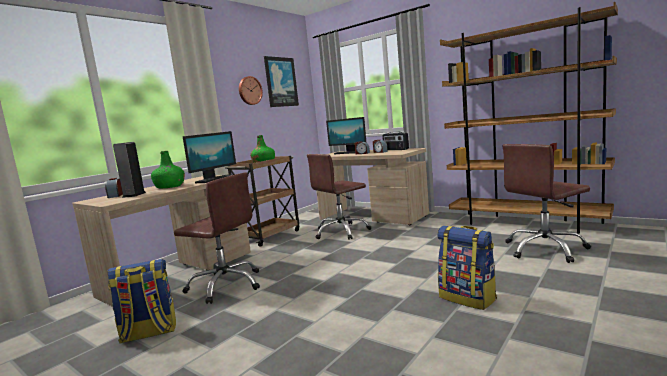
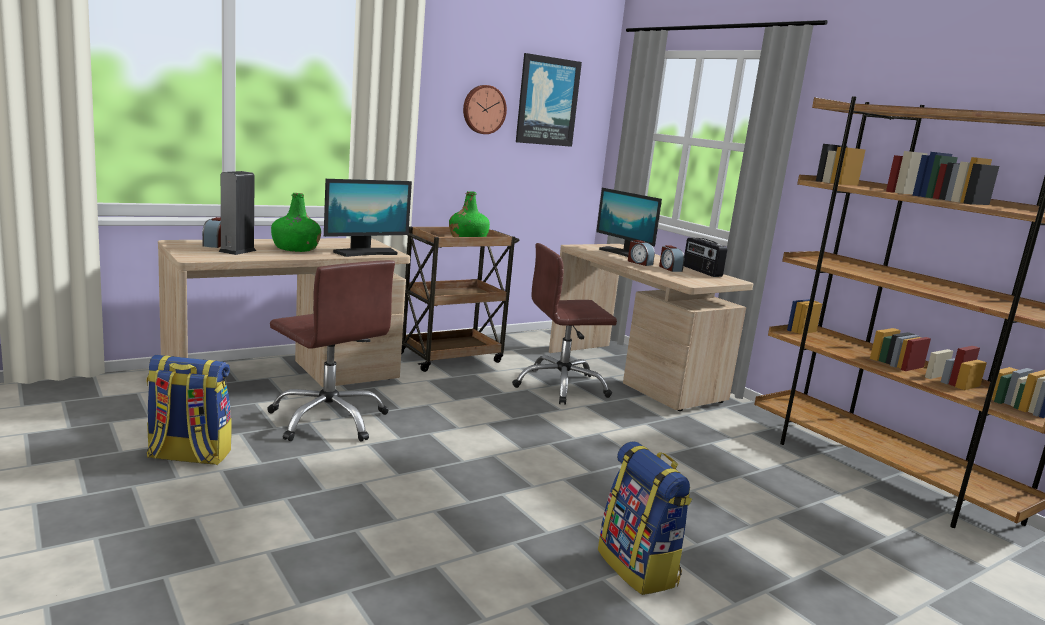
camera: 15 degrees right, 5 degrees up
brown office chair [502,144,591,263] -> none

